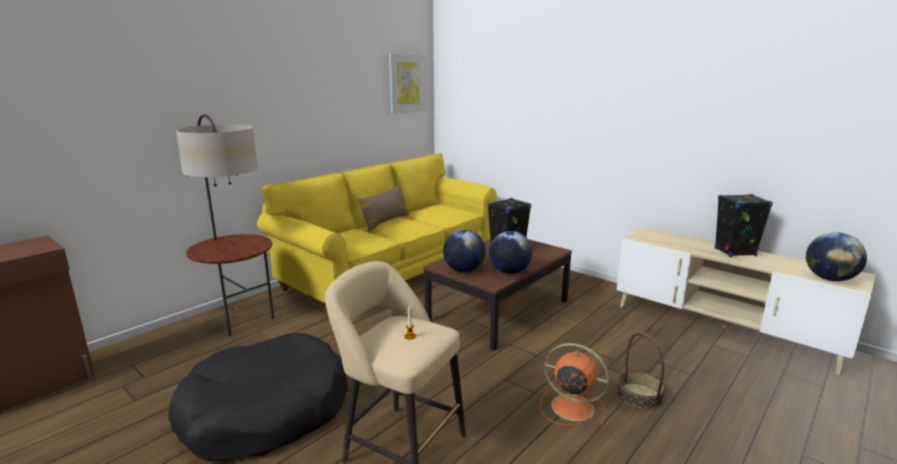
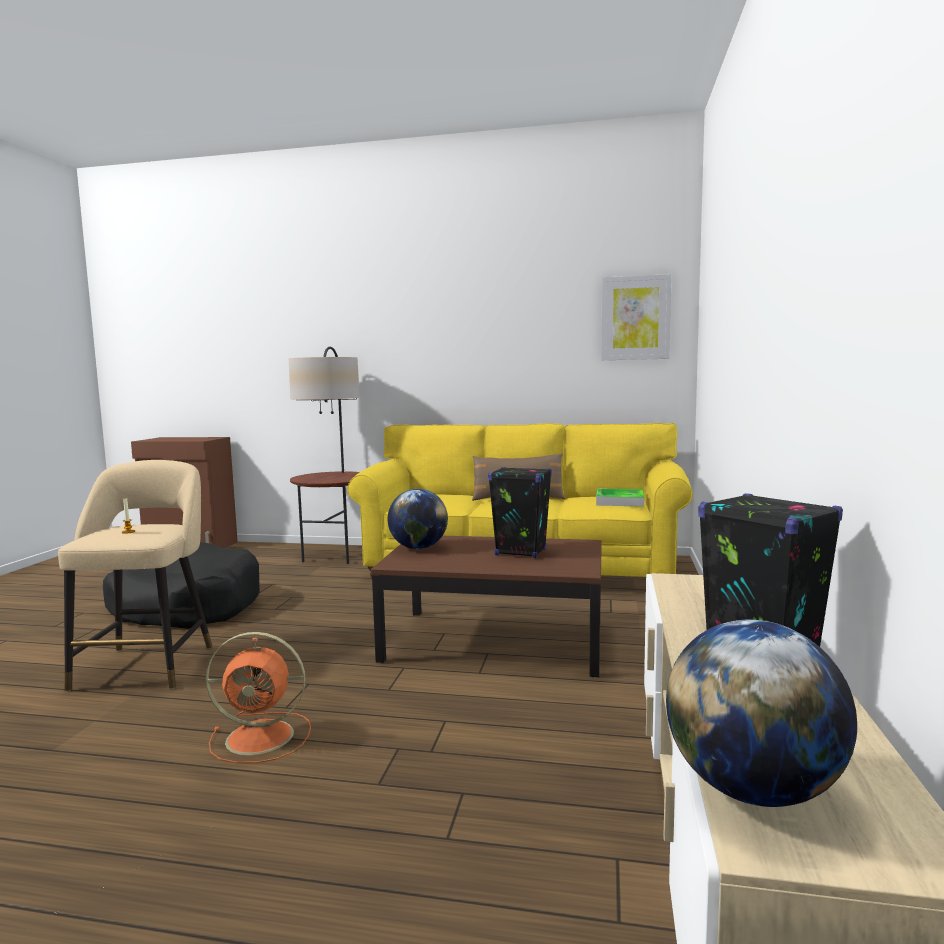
camera: 60 degrees right, 10 degrees down
globe [489,231,532,274] -> none
orange fan [540,343,609,425] -> orange fan turned 90 degrees clockwise [206,632,311,763]
basket [617,333,665,410] -> none
none -> tray [596,489,644,507]

